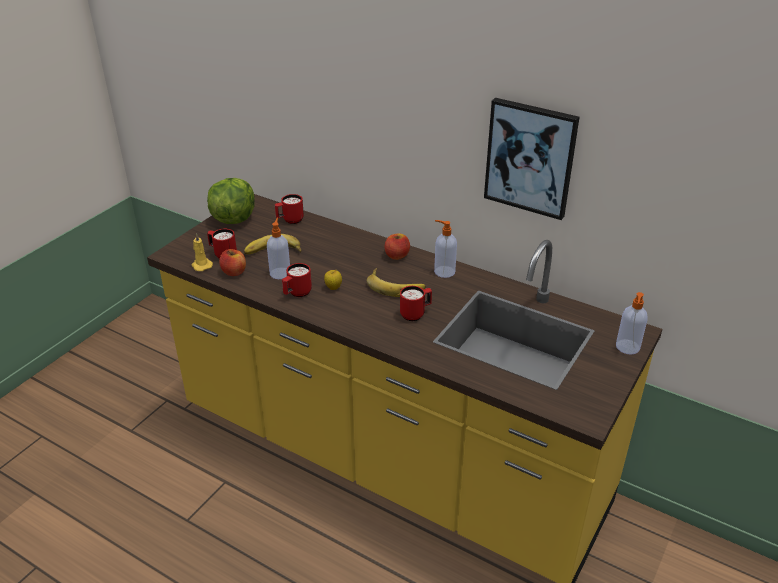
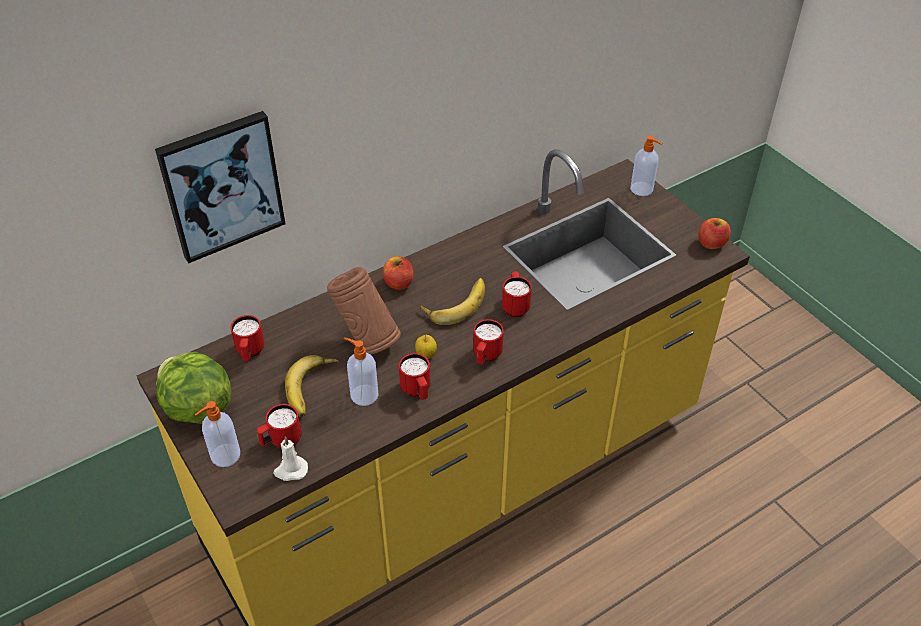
camera: 65 degrees left, 10 degrees up
yellow candle [191,233,213,271] -> white candle [273,436,308,481]
apple [219,249,246,276] -> apple moved to [698,218,731,249]
soap dispenser [434,220,457,278] -> soap dispenser moved to [195,401,240,467]
picture [484,98,579,220] -> picture moved to [155,111,285,263]
none -> brown vase [327,267,401,355]
none -> red mug [473,319,504,364]

